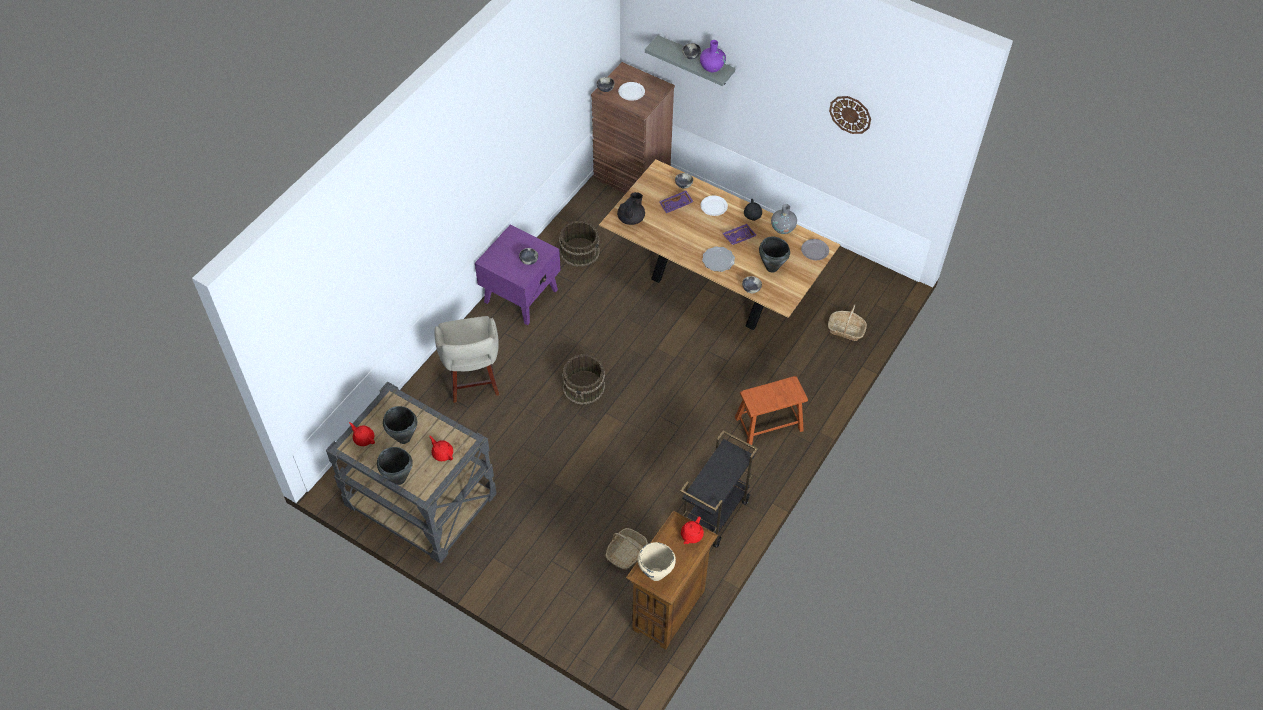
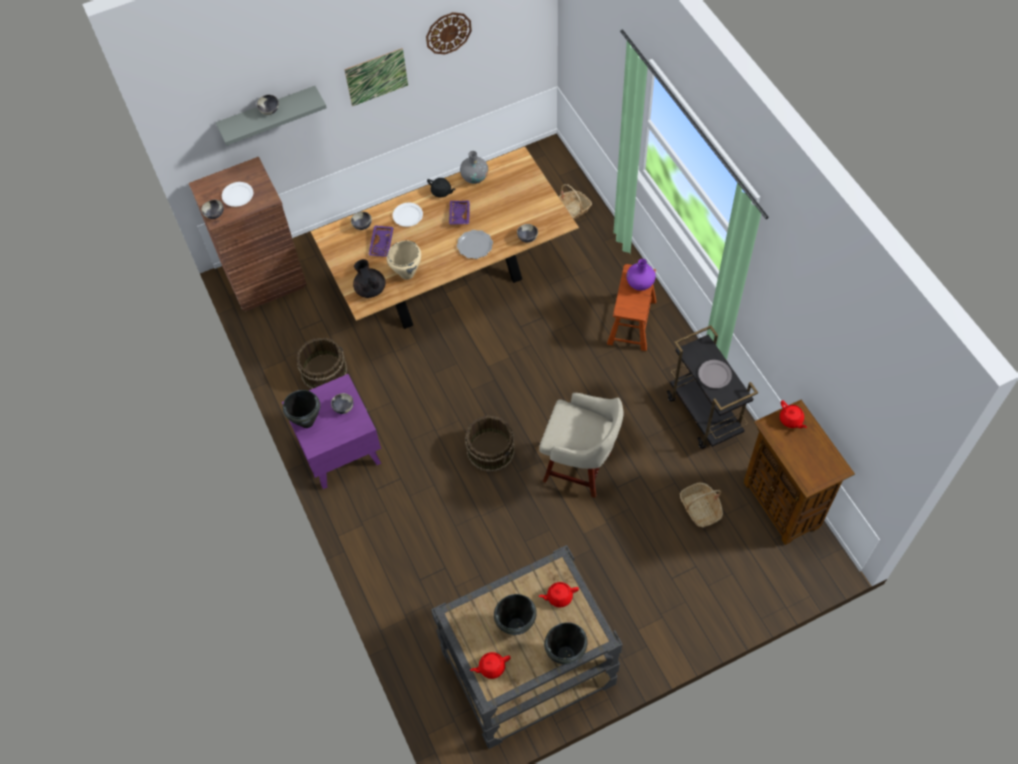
camera: 55 degrees left, 5 degrees up
beige stool [434,316,499,403] -> beige stool moved to [539,393,624,498]
beige cooking pot [638,542,676,581] -> beige cooking pot moved to [387,240,421,280]
purple vase [700,40,726,72] -> purple vase moved to [626,259,656,291]
black cooking pot [759,237,790,273] -> black cooking pot moved to [283,390,320,428]
grey plate [801,239,829,260] -> grey plate moved to [698,360,732,388]
none -> picture [344,48,408,106]

